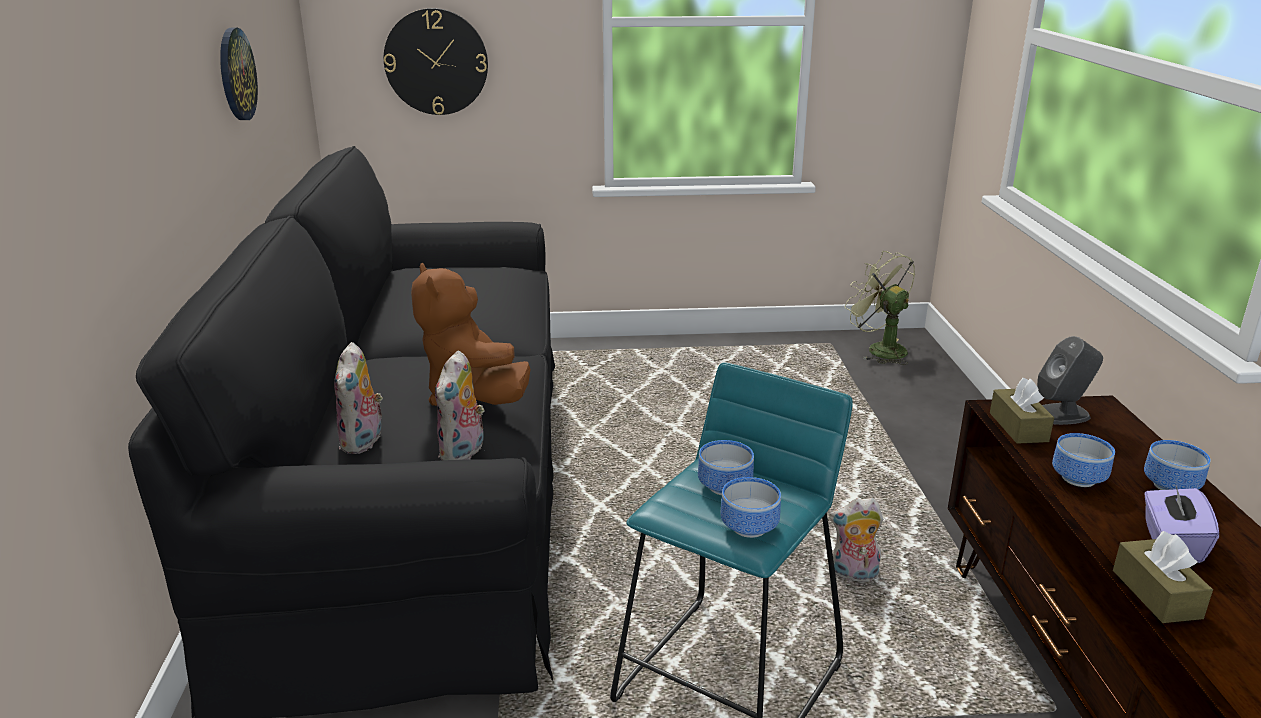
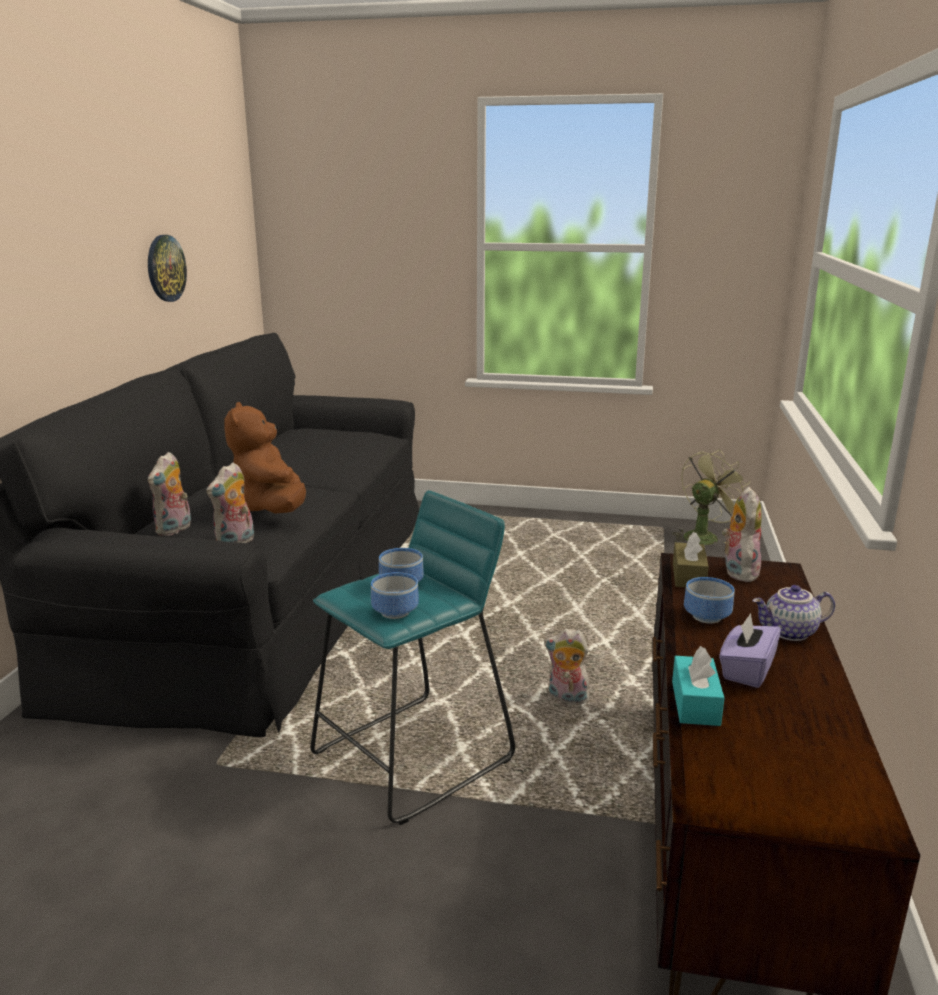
camera: 15 degrees right, 5 degrees down
wall clock [384,8,488,115] -> none
green fan [845,251,915,365] -> green fan turned 75 degrees clockwise [672,449,750,545]
grey speaker [1037,336,1103,425] -> plush toy [722,487,762,582]
brown tissue box [1113,531,1213,623] -> turquoise tissue box [672,646,725,726]
bowl [1144,440,1211,490] -> teapot [752,585,835,641]

